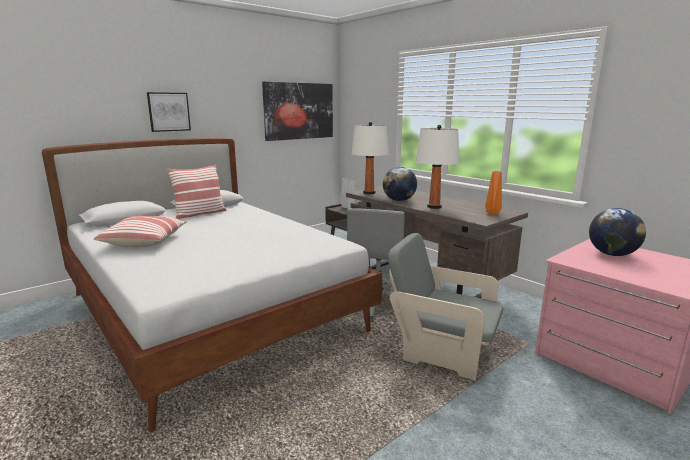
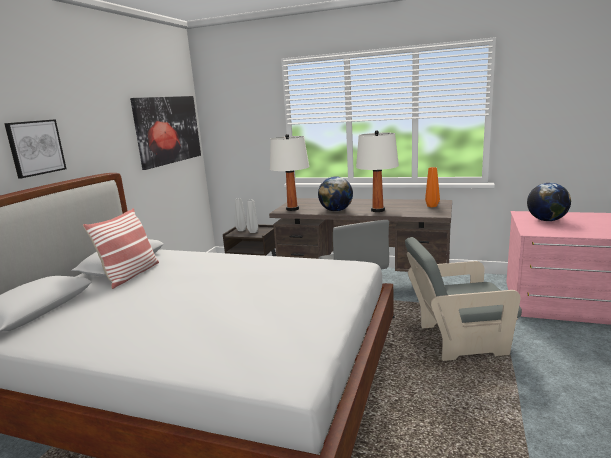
camera: 30 degrees left, 0 degrees up
pillow [94,216,187,247] -> none

